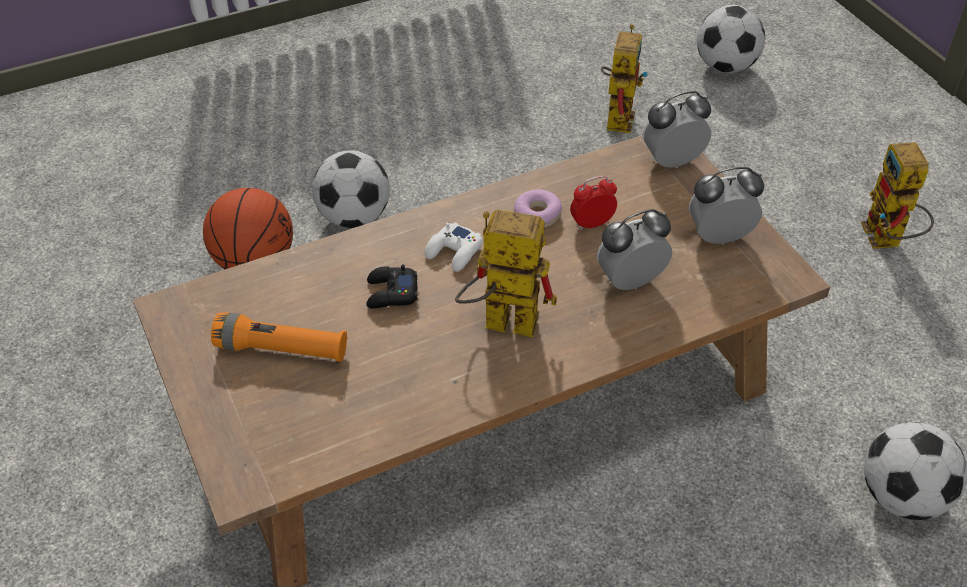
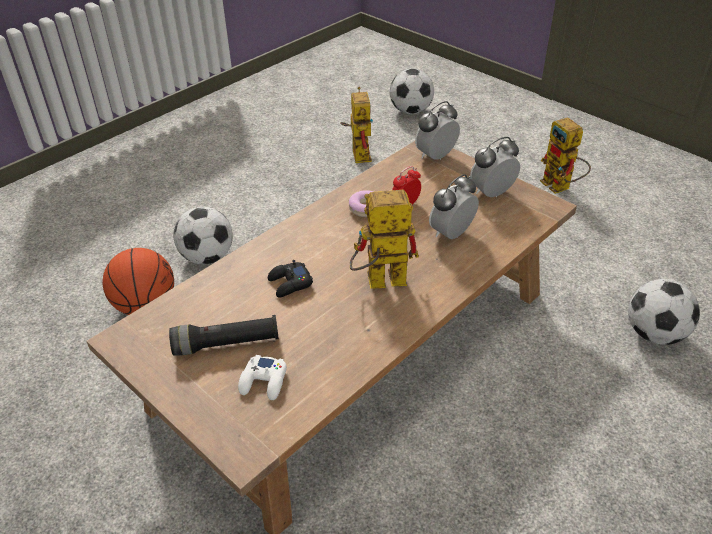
camera: 20 degrees left, 5 degrees down
orange flashlight [211,313,347,362] -> black flashlight [169,315,279,356]
white game controller [425,223,483,272] -> white game controller moved to [238,355,287,400]

